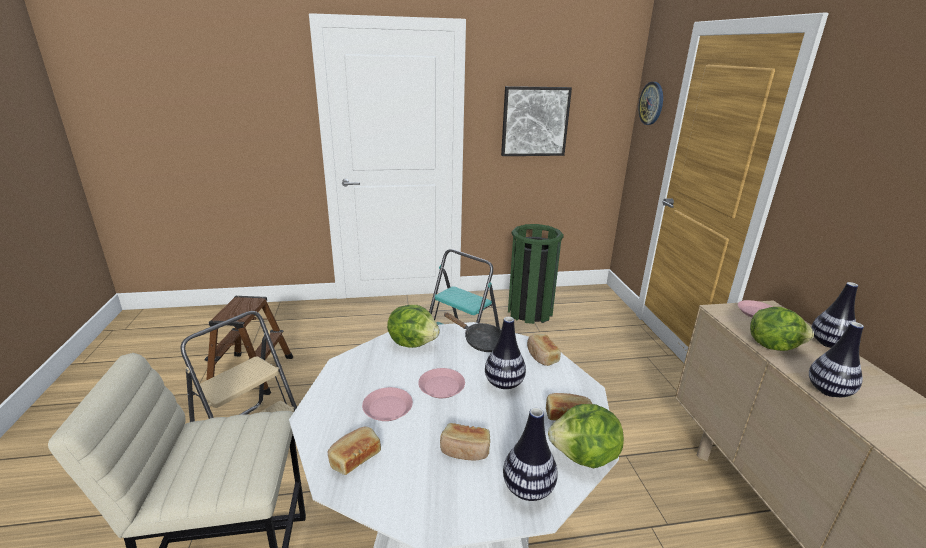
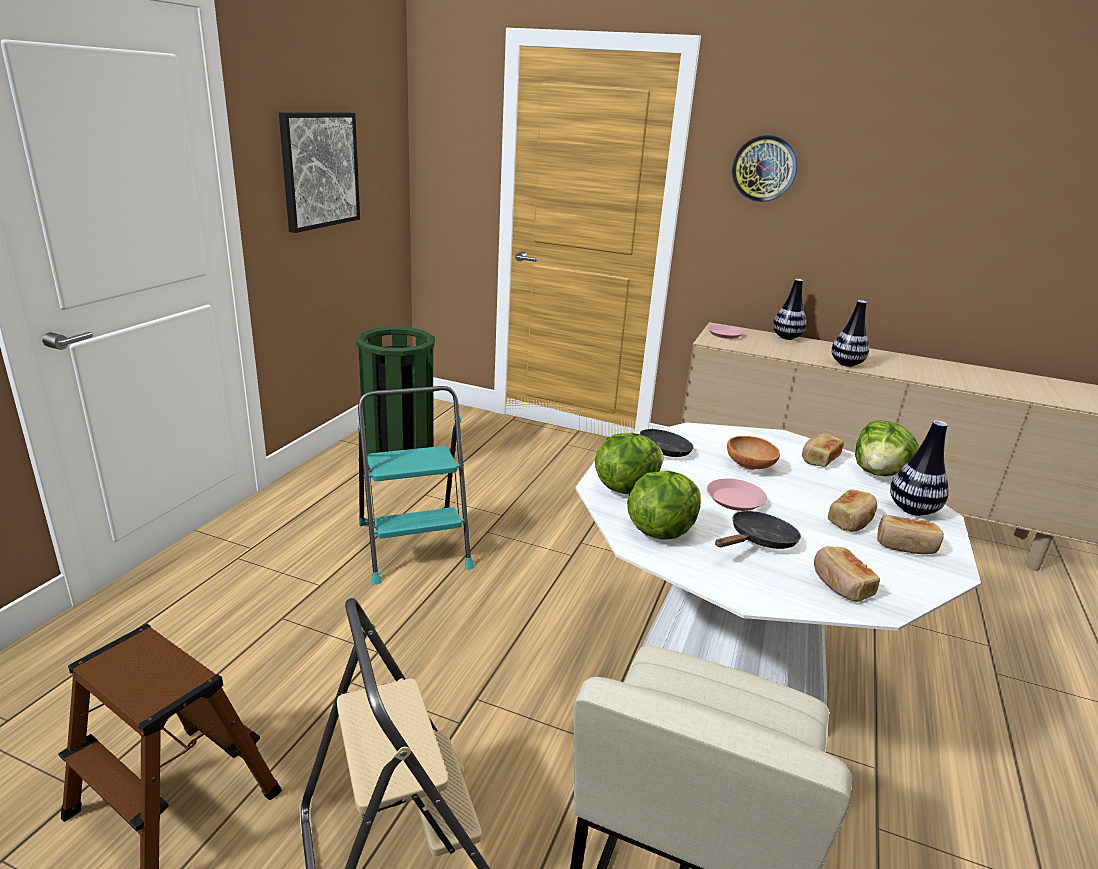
camera: 60 degrees left, 0 degrees up
pink plate [362,387,413,421] -> black frying pan [715,511,801,549]
vase [485,317,526,389] -> brown bowl [727,436,780,470]
bread [527,334,561,366] -> bread moved to [877,515,944,554]
wall clock [638,82,663,125] -> wall clock moved to [732,135,797,202]
lettuce [750,307,814,351] -> lettuce moved to [627,471,701,540]

